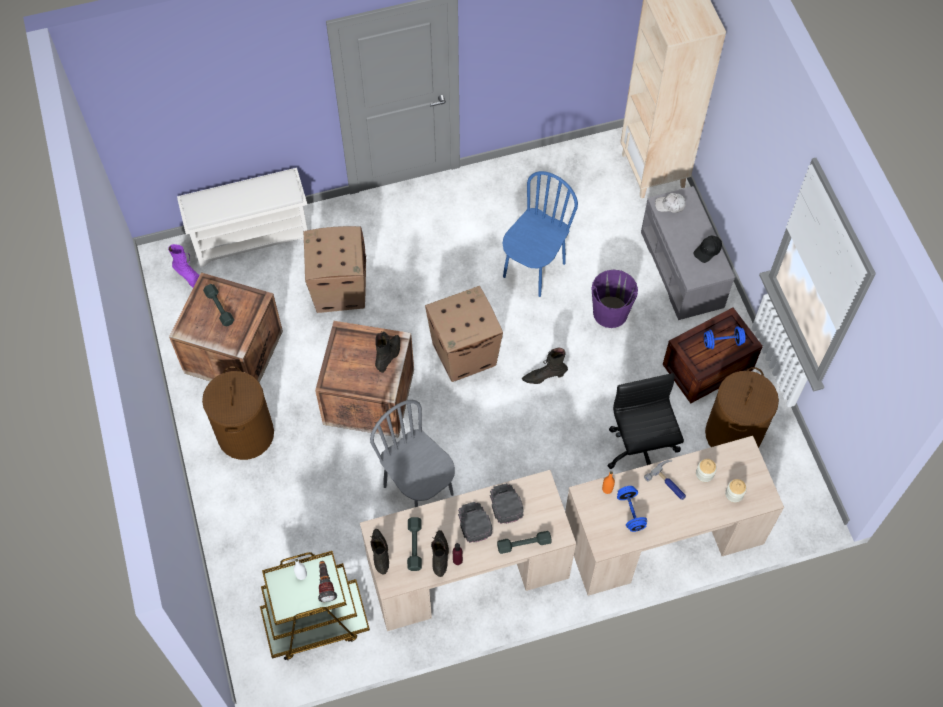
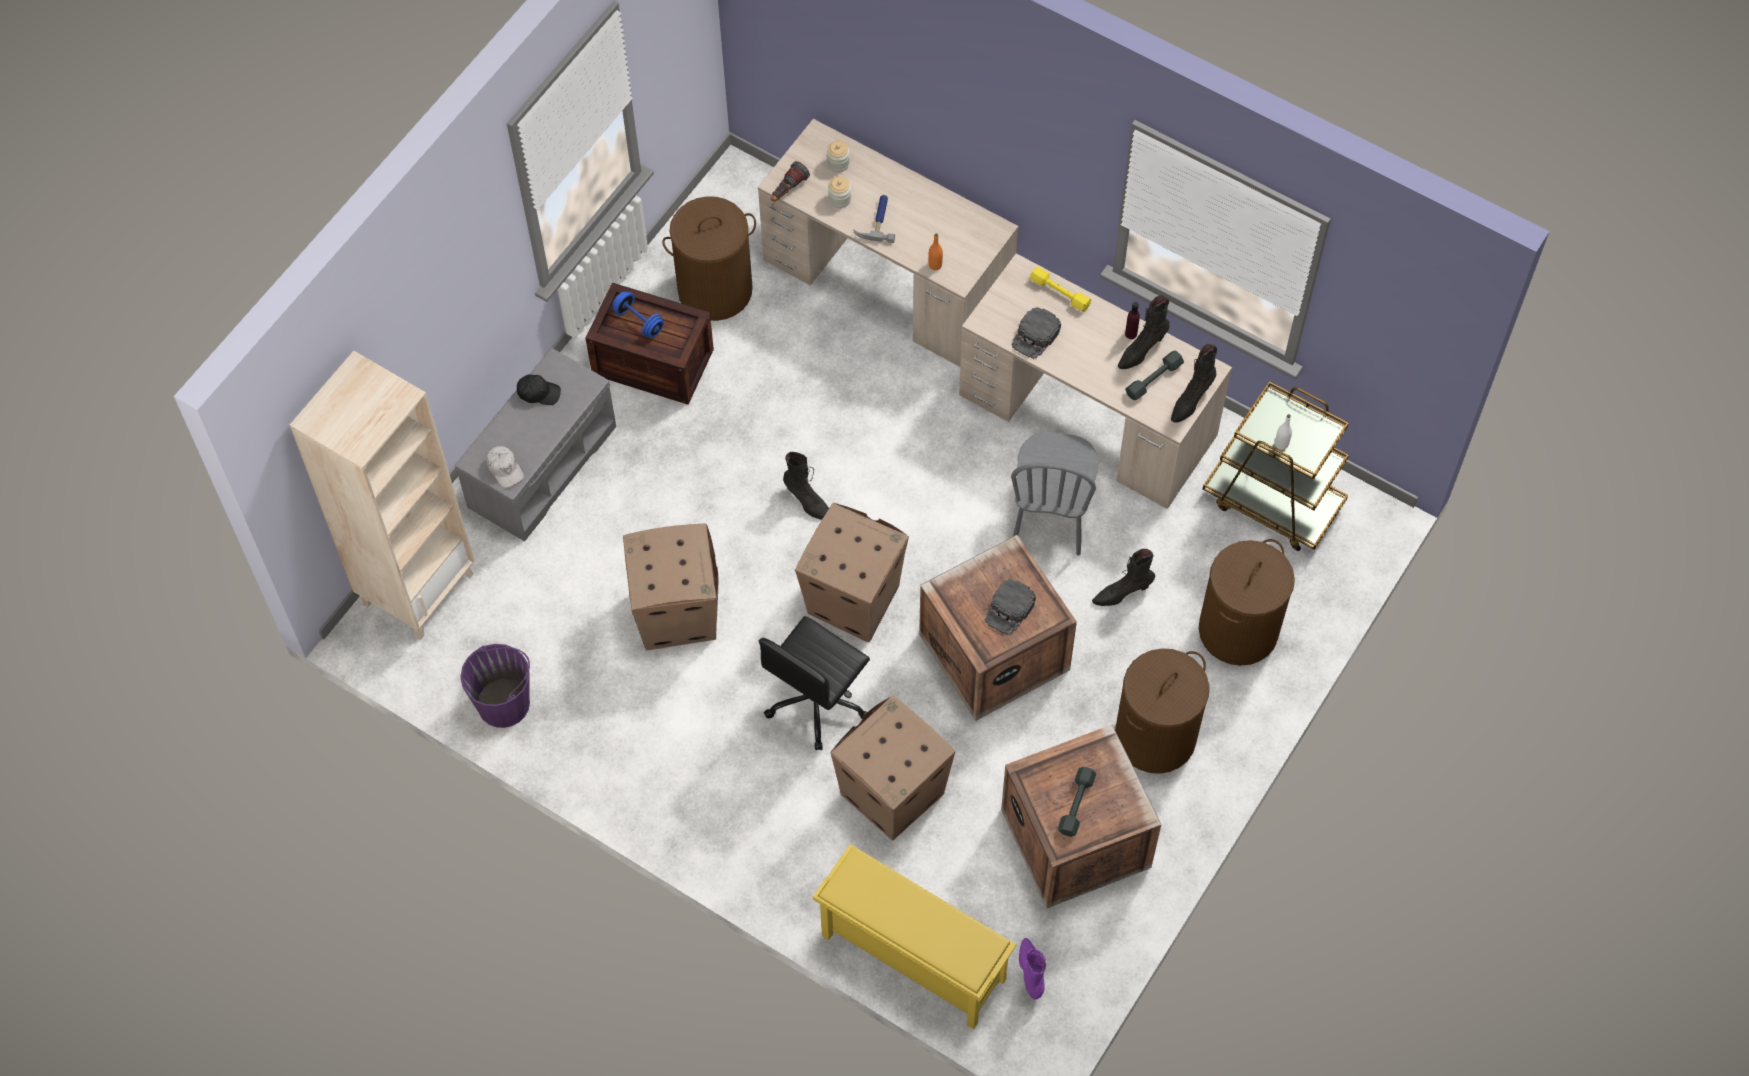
camera: 130 degrees left, 0 degrees up
white shoe rack [177,168,308,267] -> yellow shoe rack [812,844,1016,1029]
flashlight [318,561,337,602] -> flashlight moved to [771,161,810,202]
black boot [375,331,400,373] -> black boot moved to [1092,549,1155,606]
black cap [458,502,492,543] -> black cap moved to [985,579,1036,635]
grey dumbbell [497,531,552,554] -> yellow dumbbell [1030,266,1091,312]
blue chair [502,171,578,297] -> cardboard box [623,523,718,650]
purple bucket [591,270,638,328] -> purple bucket moved to [461,644,530,728]
black office chair [607,373,684,469] -> black office chair moved to [759,616,870,750]
blue dumbbell [617,486,647,532] -> none
none -> brown laundry basket [1199,539,1295,666]

